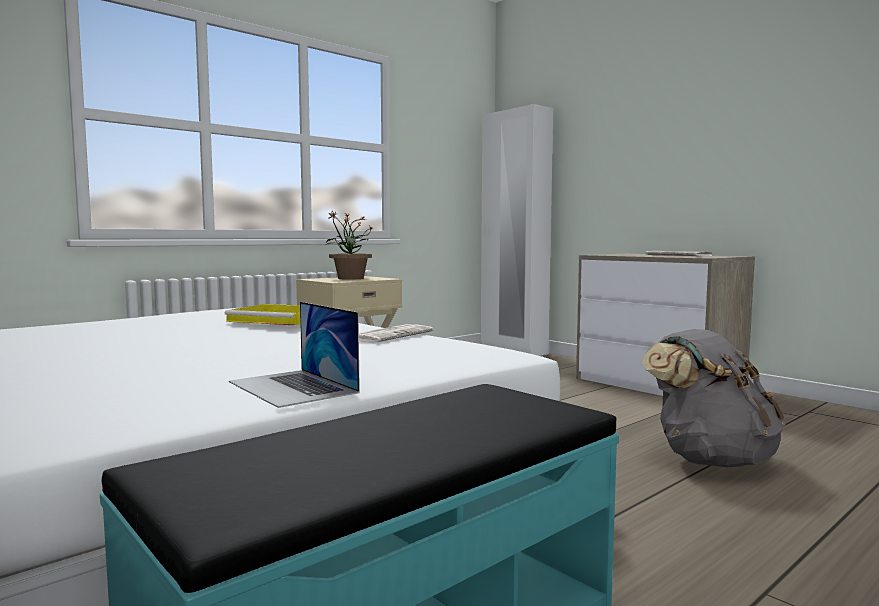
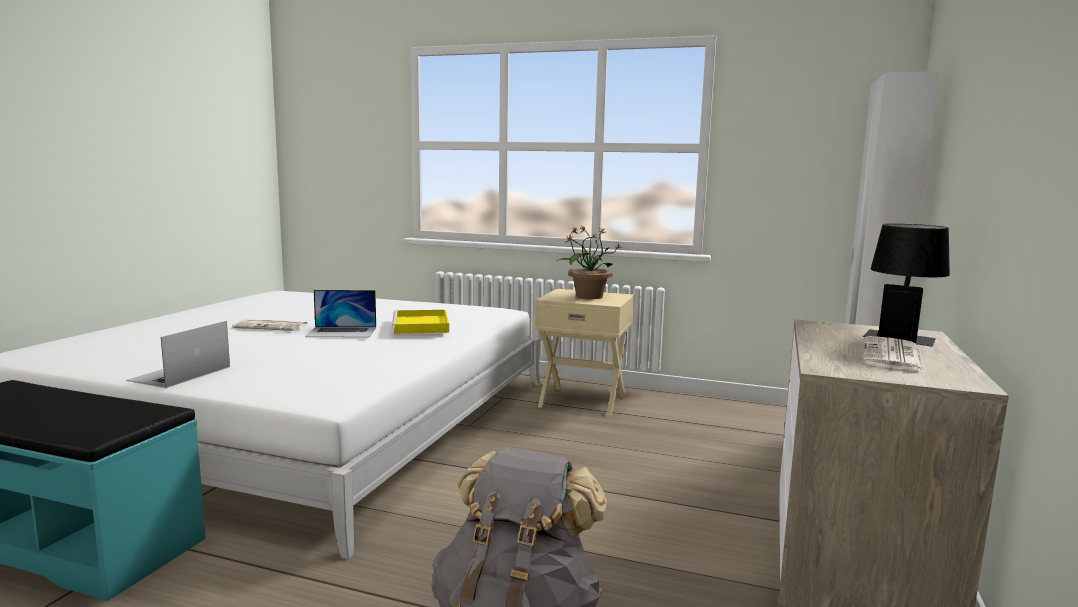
camera: 60 degrees right, 5 degrees up
newspaper [359,324,434,343] -> newspaper moved to [232,319,309,331]
none -> laptop [305,290,376,337]
none -> black table lamp [863,224,950,346]

